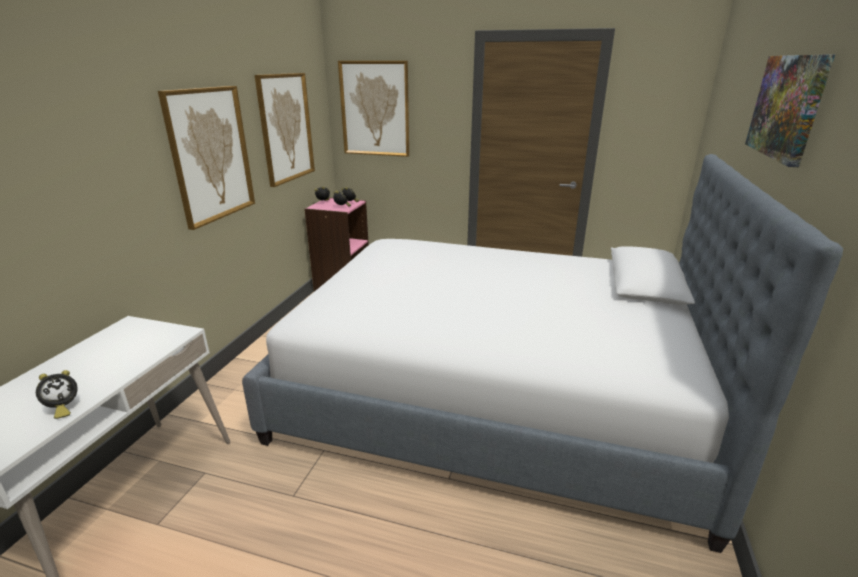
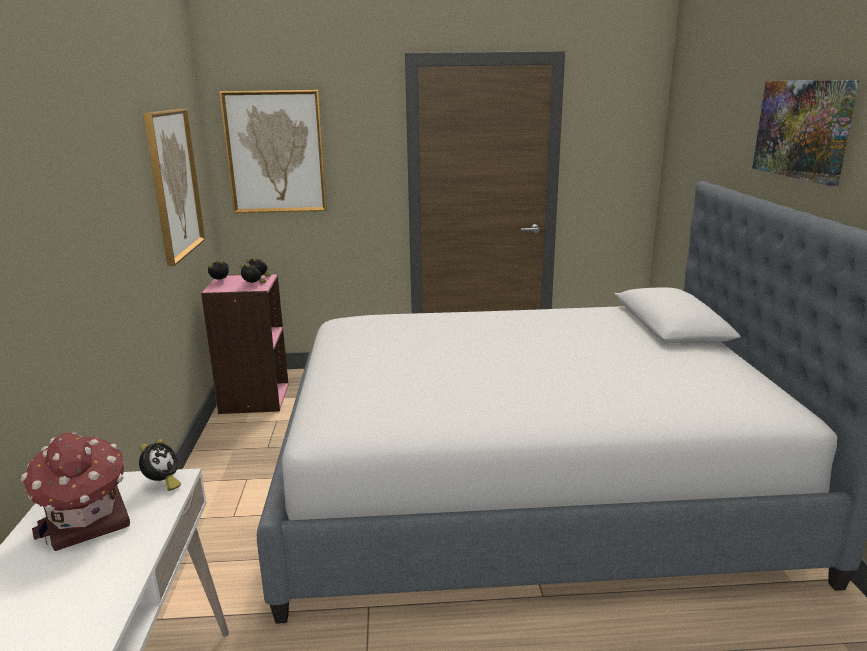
camera: 20 degrees left, 5 degrees down
alarm clock [36,370,78,419] -> alarm clock moved to [139,439,181,491]
picture [158,86,255,230] -> none
none -> toy house [21,432,130,551]

